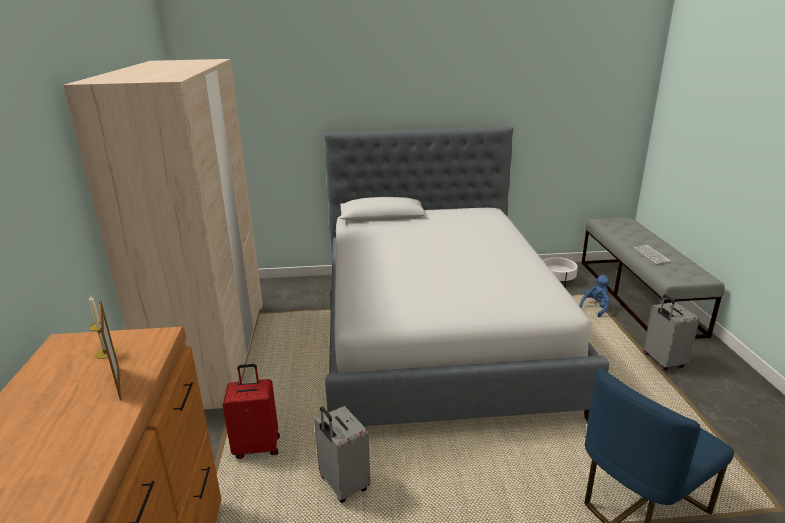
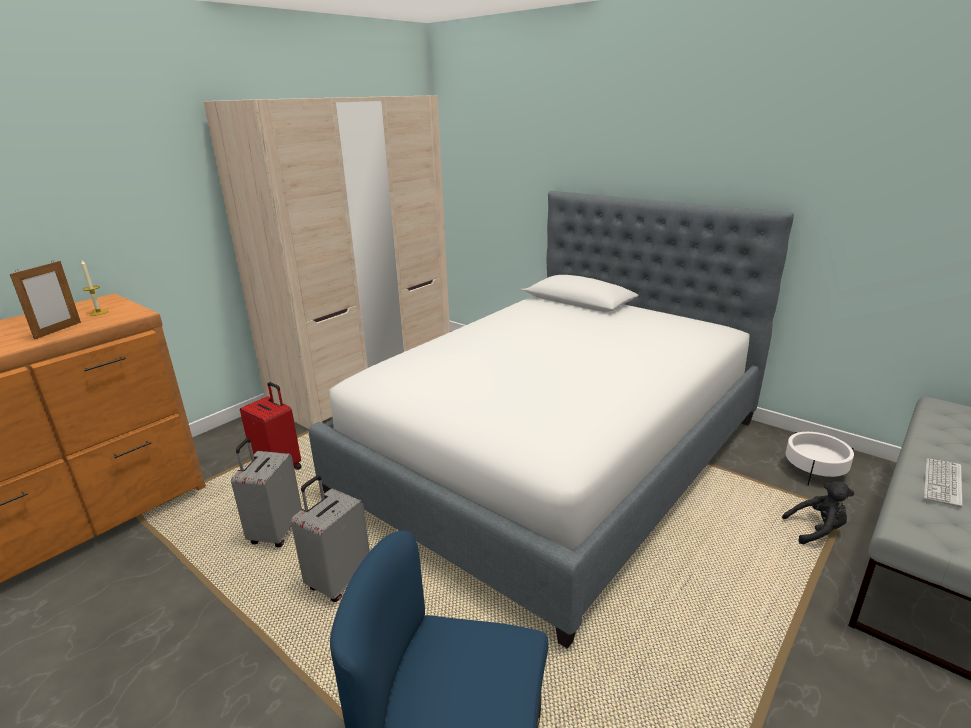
camera: 45 degrees right, 0 degrees up
blue plush toy [579,275,610,317] -> black plush toy [782,481,854,544]
grey suitcase [643,294,699,370] -> grey suitcase moved to [291,475,370,602]

